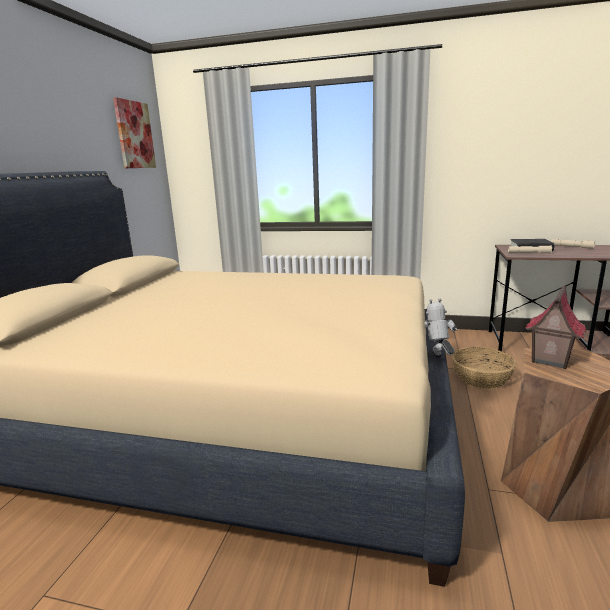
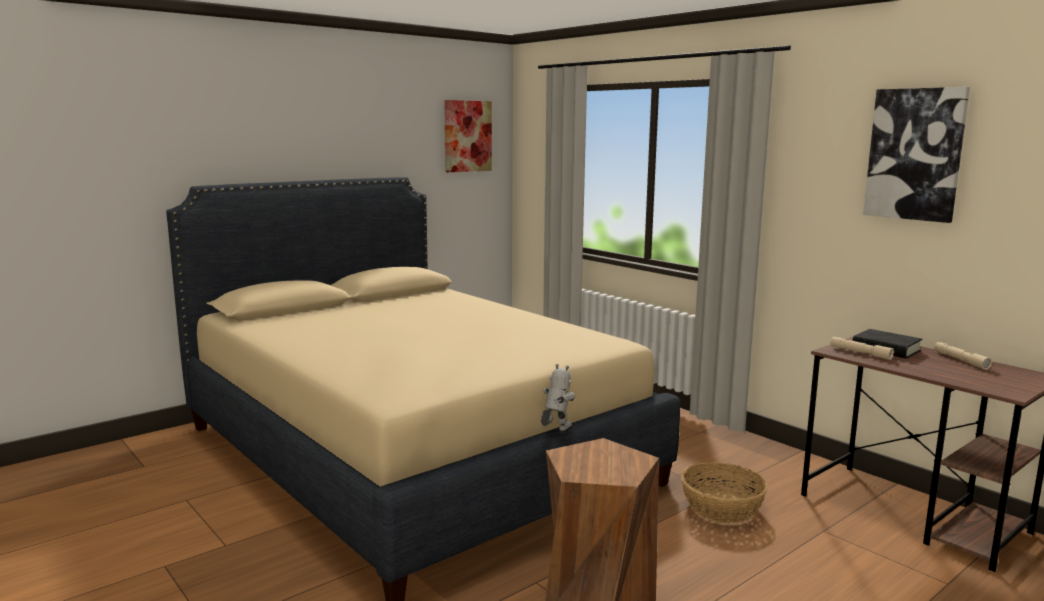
camera: 35 degrees right, 5 degrees down
toy house [526,284,586,369] -> none
none -> picture [863,87,970,223]

